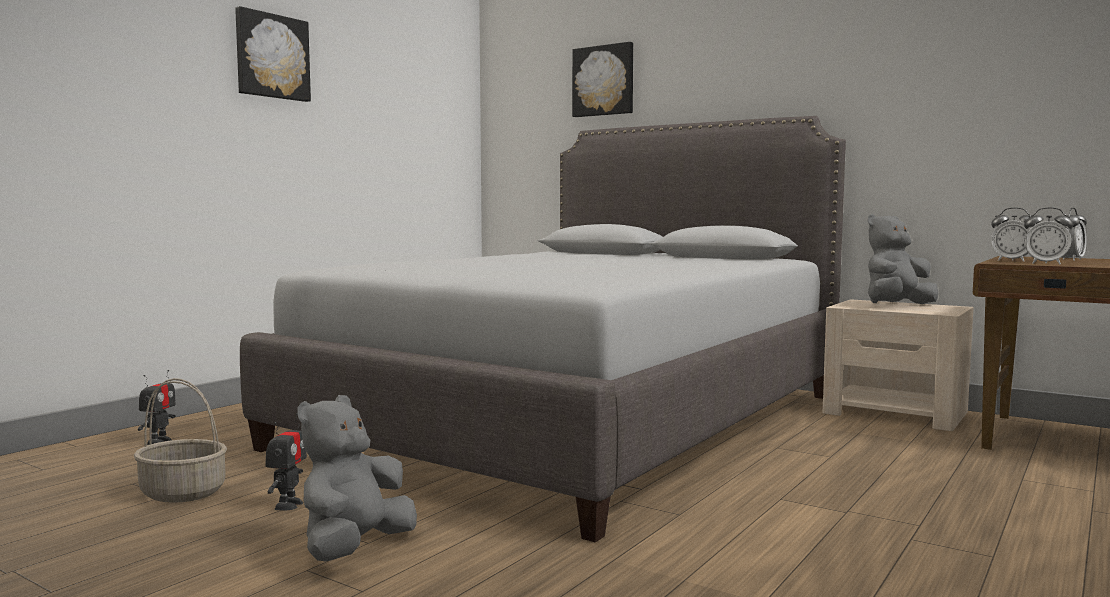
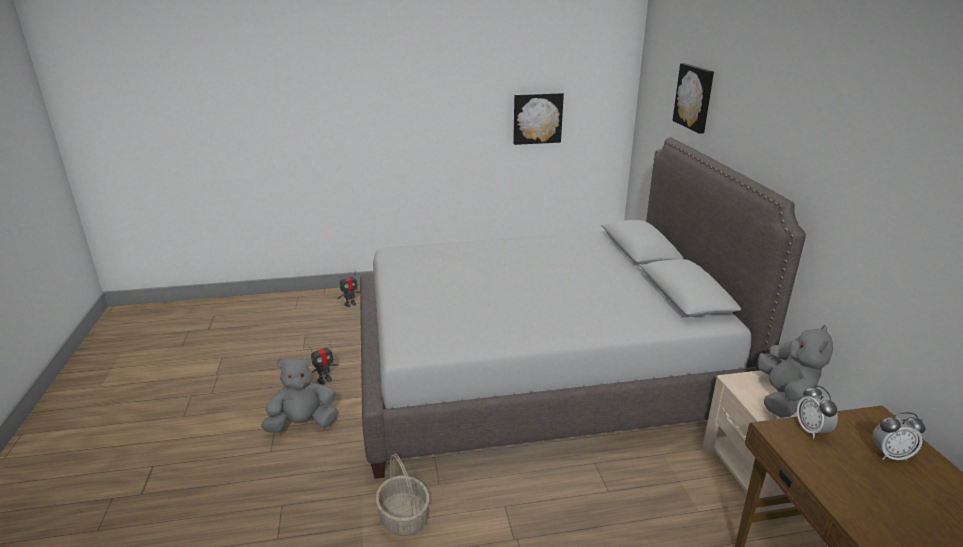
camera: 45 degrees right, 20 degrees up
basket [134,378,227,503] -> basket moved to [375,454,430,536]
picture [235,6,311,102] -> picture moved to [513,93,564,145]
grey plush toy [868,214,938,304] -> grey plush toy turned 90 degrees clockwise [758,325,833,418]
alarm clock [1024,207,1074,264] -> none

